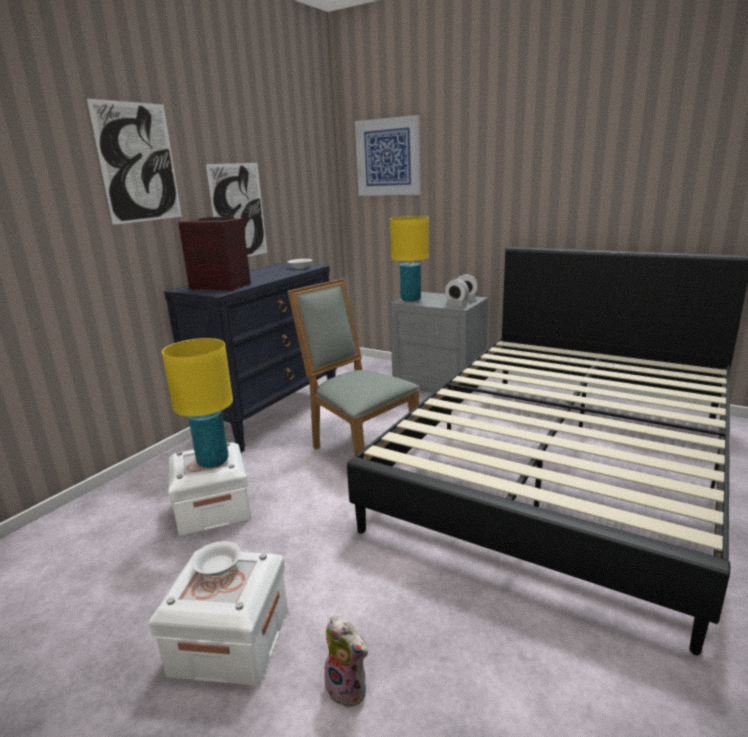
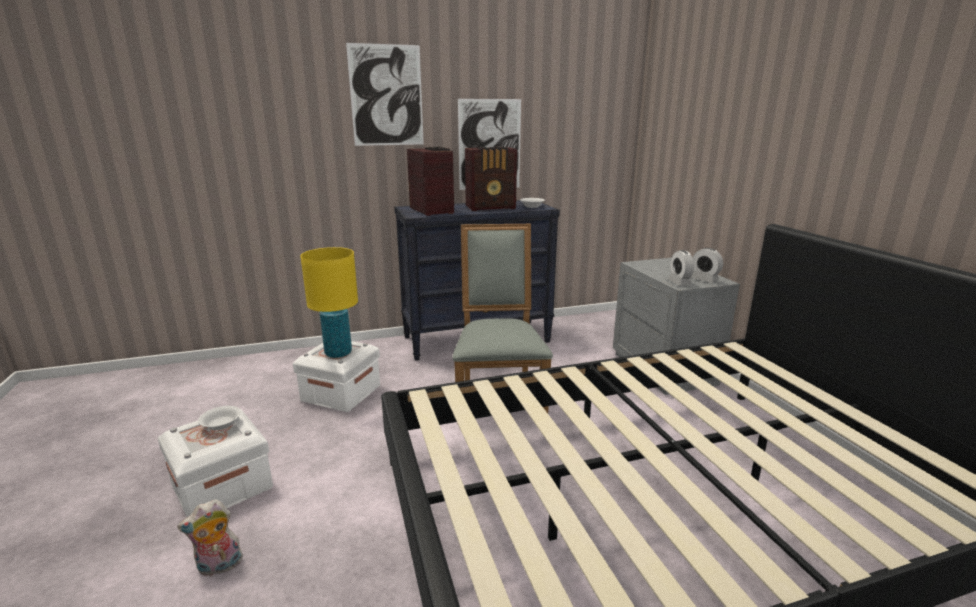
camera: 40 degrees right, 0 degrees up
plush toy [324,615,368,708] -> plush toy turned 75 degrees clockwise [177,499,243,577]
picture [355,115,421,196] -> none
yellow table lamp [390,216,429,301] -> none
none -> radio [465,147,517,211]

